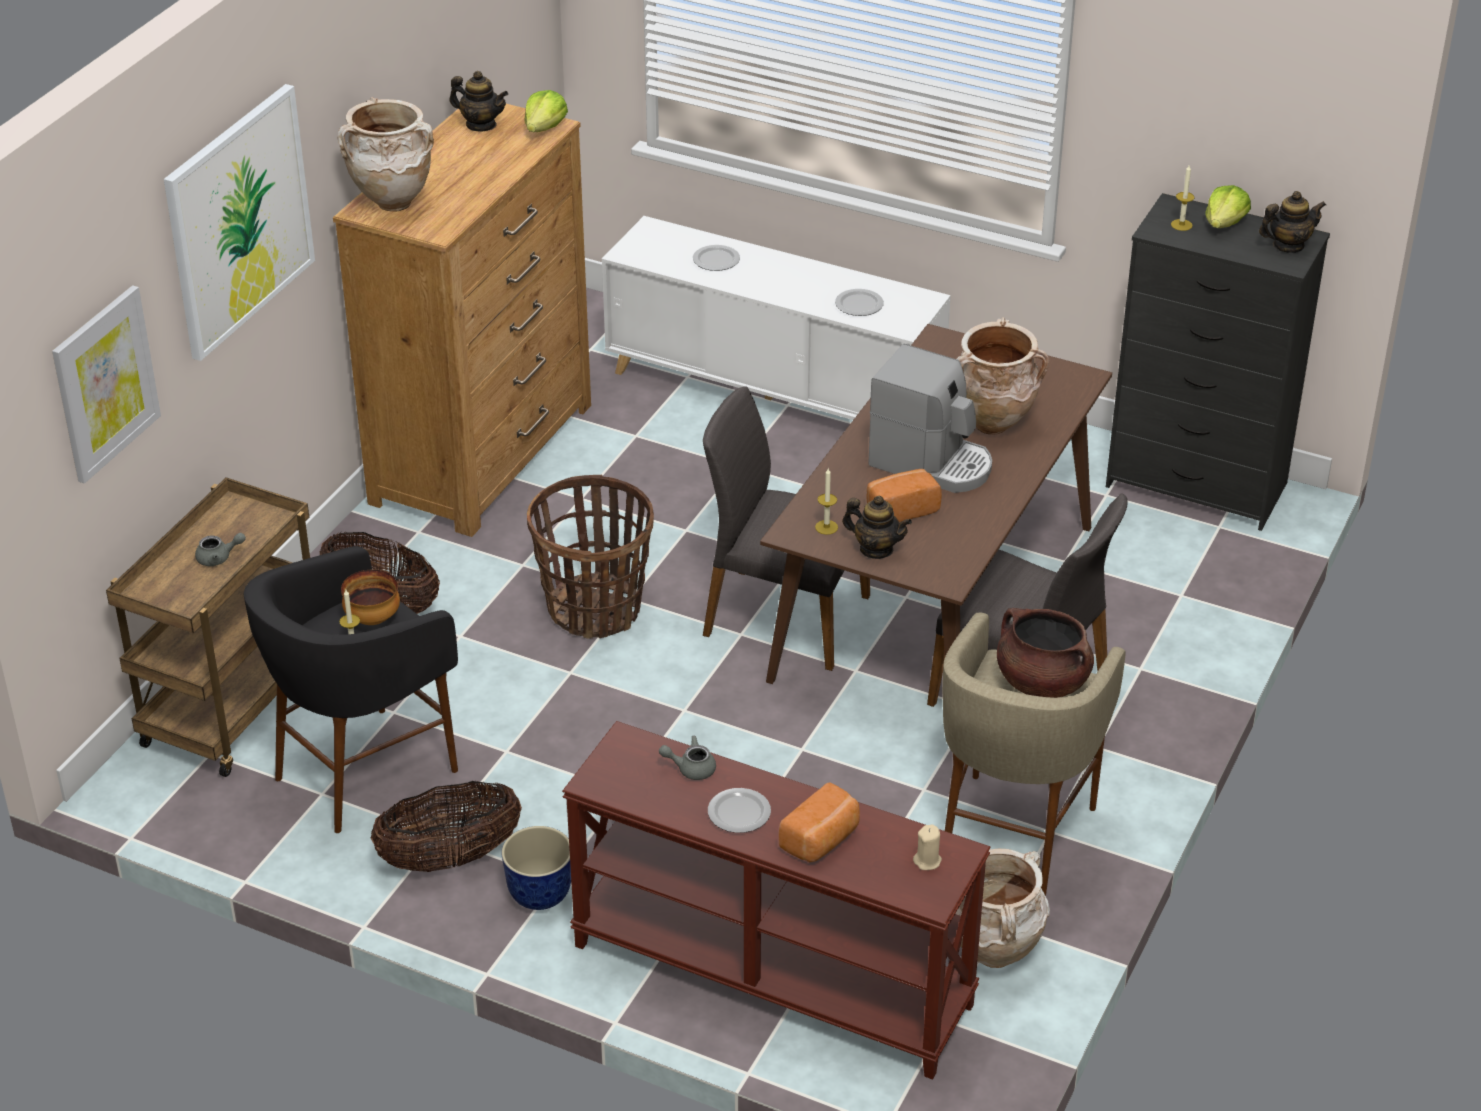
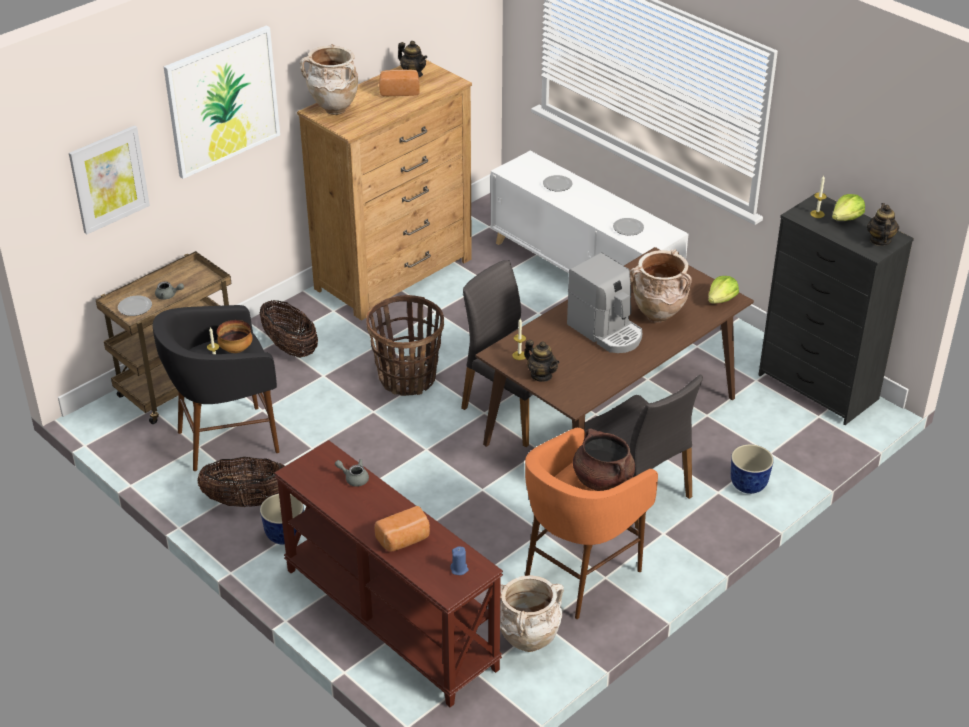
camera: 20 degrees right, 0 degrees up
lettuce [524,90,568,132] -> lettuce moved to [708,276,739,304]
plate [708,788,771,833] -> plate moved to [118,296,152,316]
bread [867,469,942,522] -> bread moved to [379,69,419,96]
beige candle [913,825,942,870] -> blue candle [450,546,469,575]
beige stool [942,612,1126,896] -> orange stool [525,427,658,619]
teapot [1259,191,1326,253] -> teapot turned 90 degrees counterclockwise [867,203,899,246]
none -> planter [731,444,774,494]

